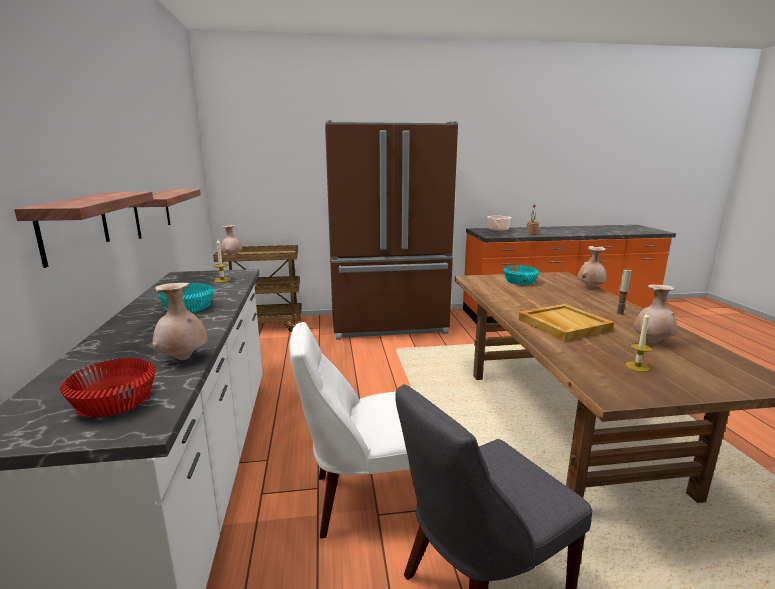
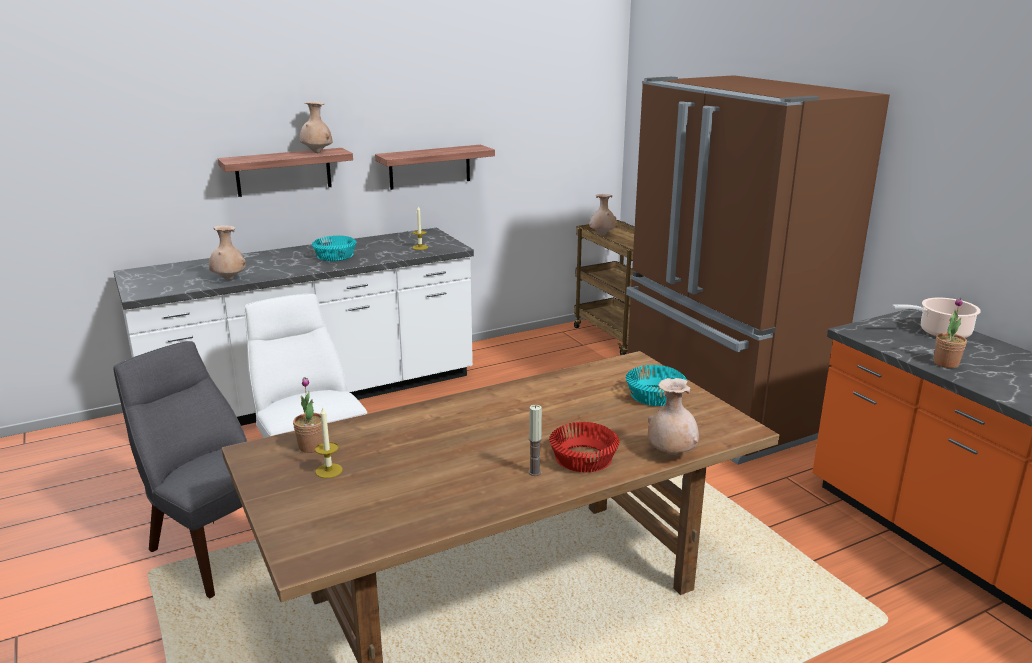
camera: 70 degrees right, 5 degrees up
red bowl [60,358,156,417] -> red bowl moved to [549,422,620,472]
beige tray [519,304,614,342] -> none
beige vase [634,284,677,343] -> beige vase moved to [300,101,333,153]
none -> potted plant [293,377,323,453]

